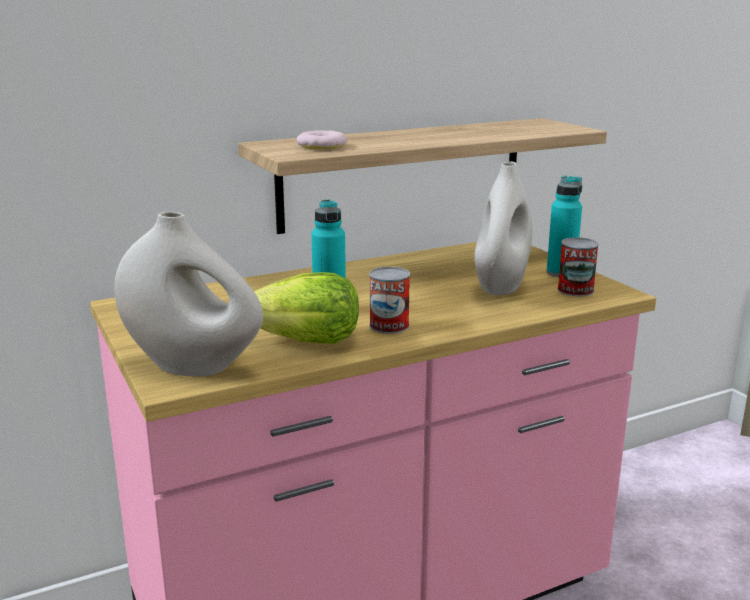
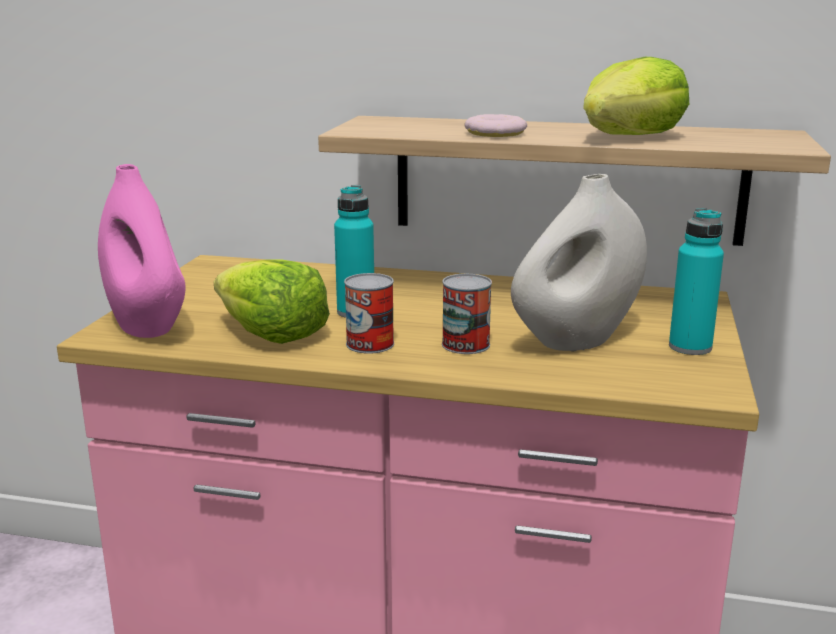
camera: 40 degrees right, 0 degrees up
white vase [114,211,263,377] -> pink vase [98,164,186,338]
donut [296,130,347,150] -> donut moved to [465,114,527,137]
can [557,237,599,296] -> can moved to [442,274,492,354]
none -> lettuce [583,57,689,135]

